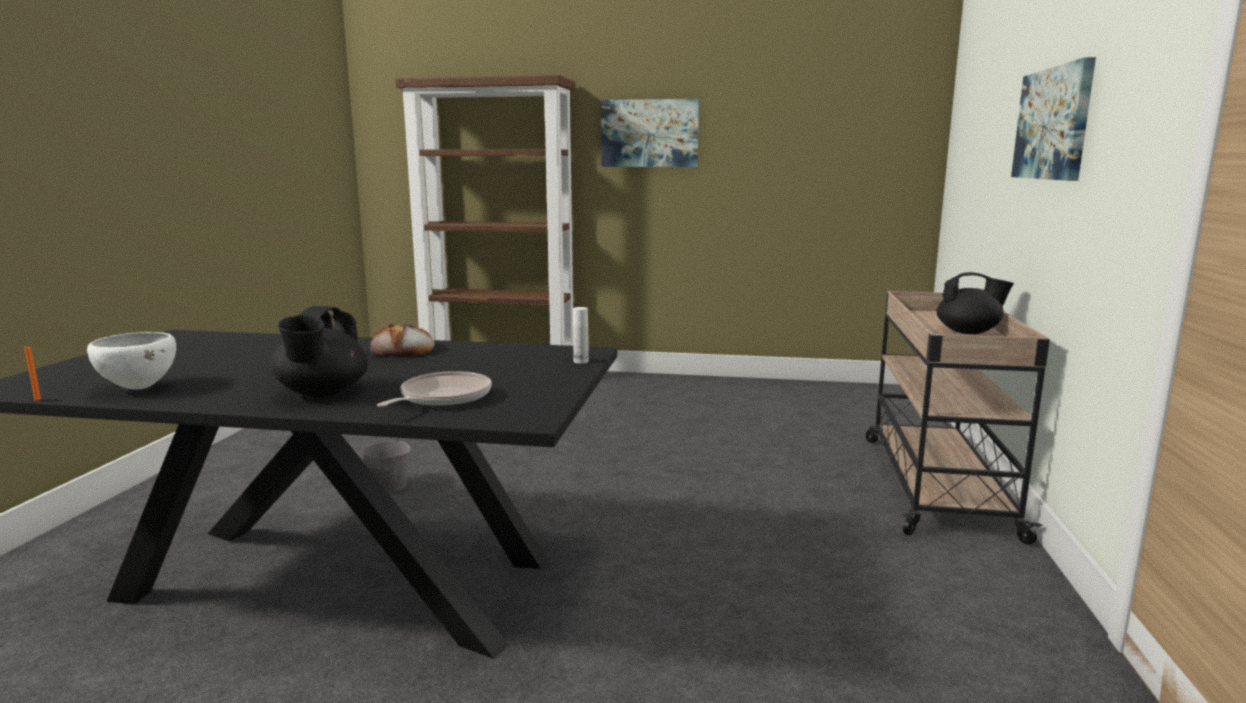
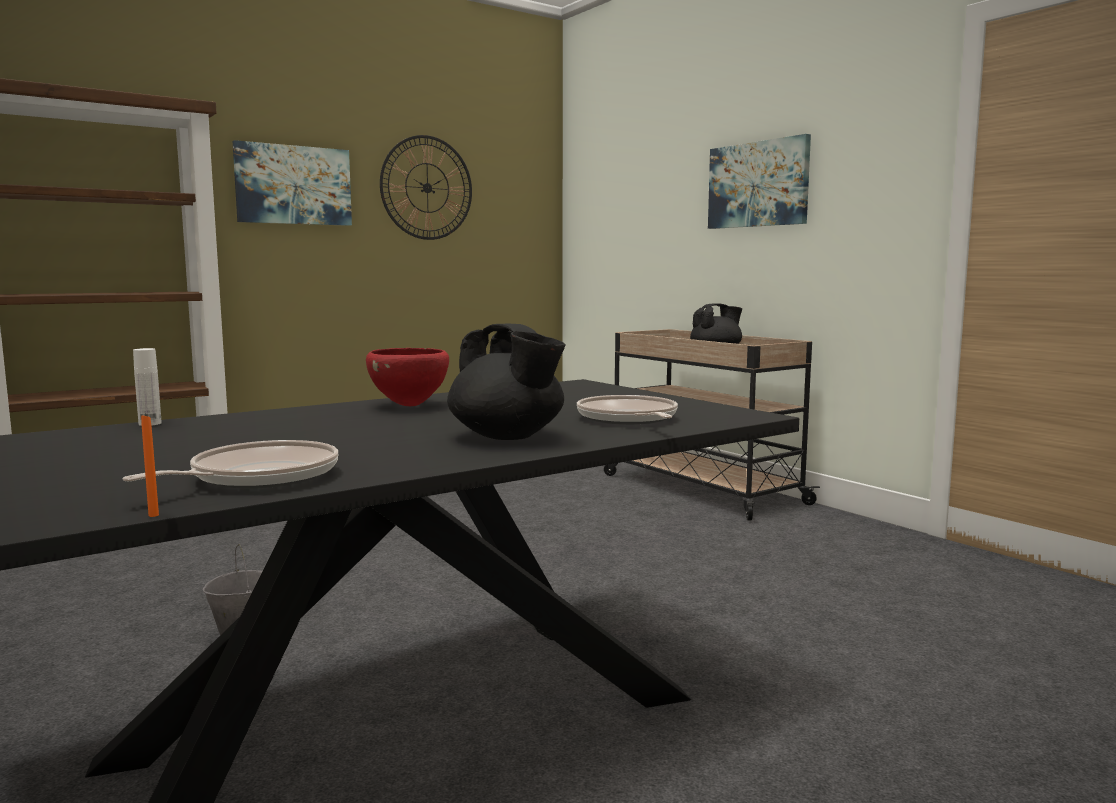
camera: 45 degrees left, 5 degrees down
white bowl [87,332,176,390] -> frying pan [122,440,338,489]
bread [370,322,435,357] -> red bowl [366,348,449,406]
white bottle [573,307,589,364] -> white bottle moved to [133,348,162,426]
none -> wall clock [380,135,472,240]

